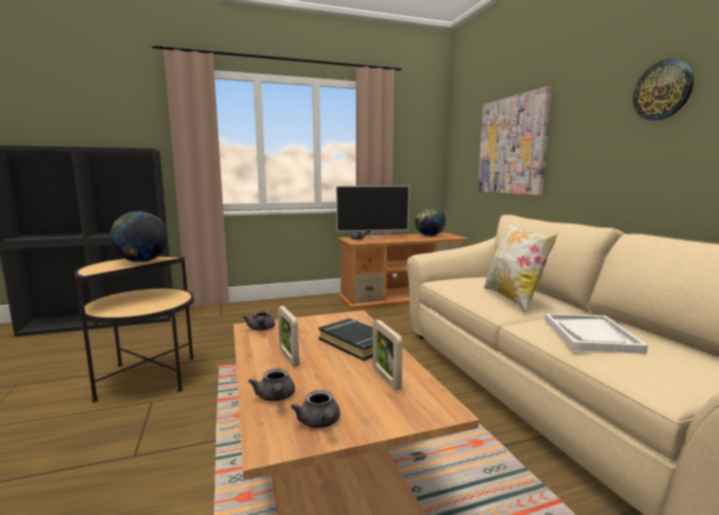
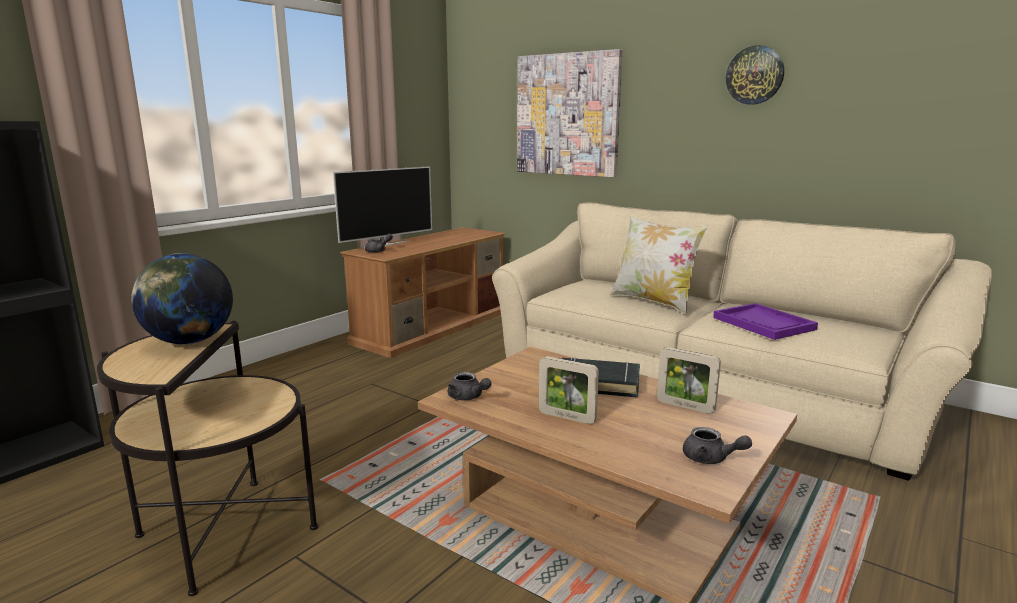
camera: 35 degrees left, 5 degrees up
grey teapot [248,369,295,401] -> none
globe [415,206,446,236] -> none
white tray [545,313,648,354] -> purple tray [713,303,818,340]

